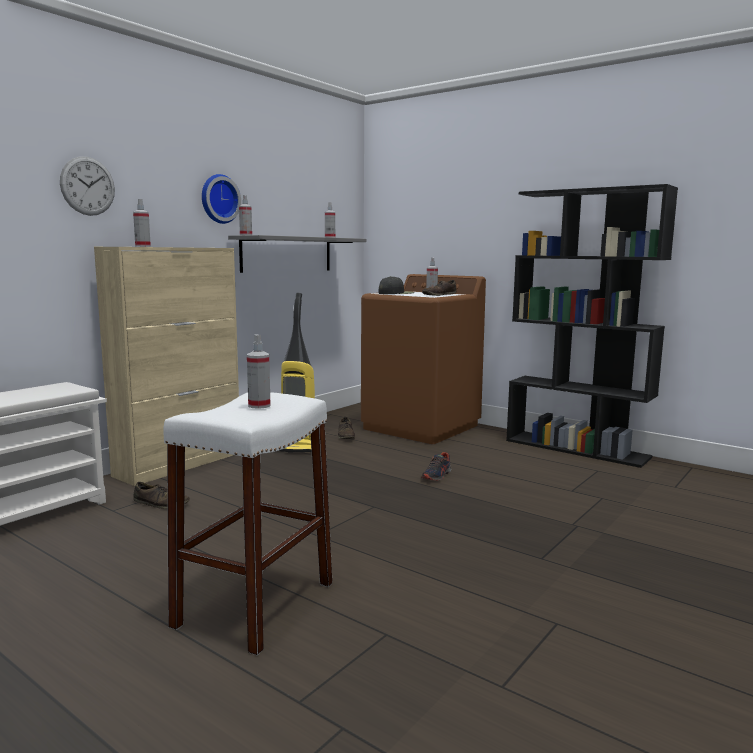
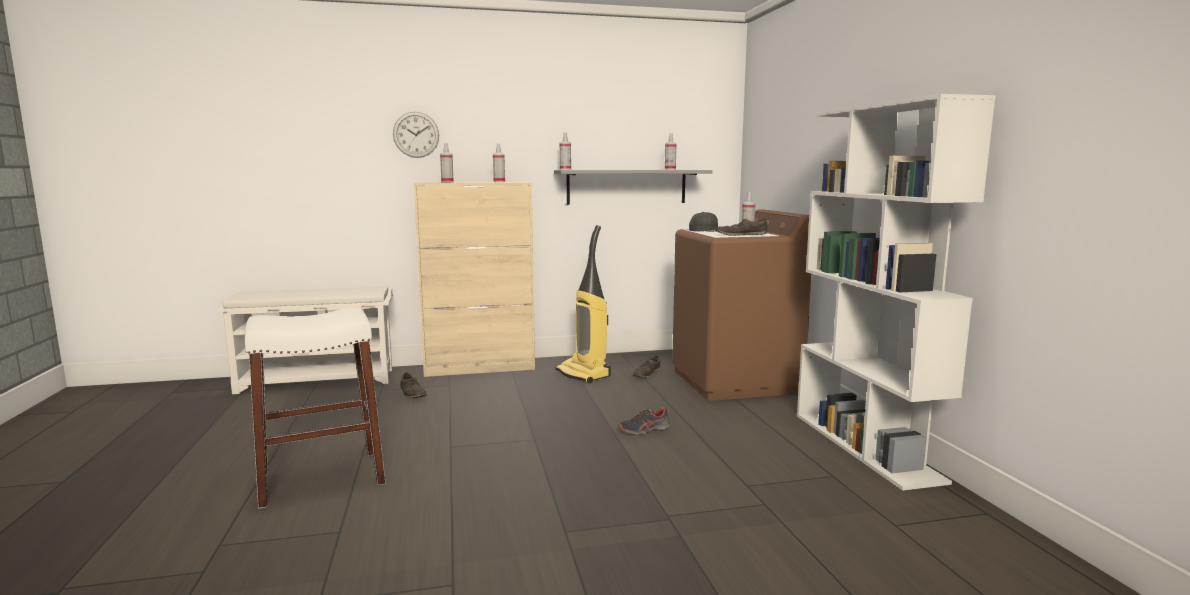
camera: 40 degrees right, 0 degrees up
wall clock [202,174,241,224] -> none
spray bottle [247,334,270,409] -> spray bottle moved to [493,144,505,182]
black bookcase [506,184,678,468] -> white bookcase [797,94,996,491]

